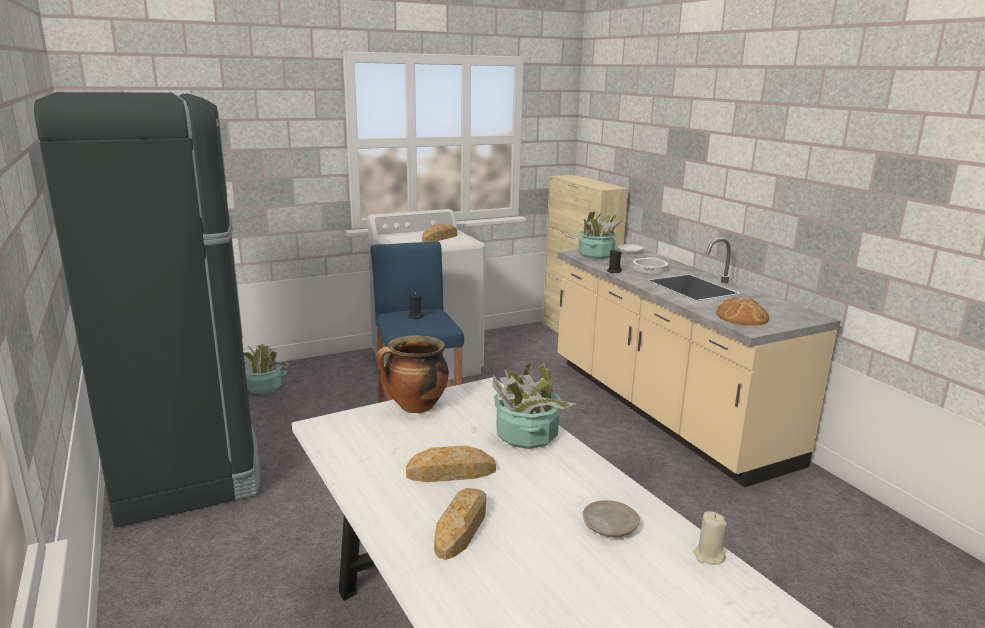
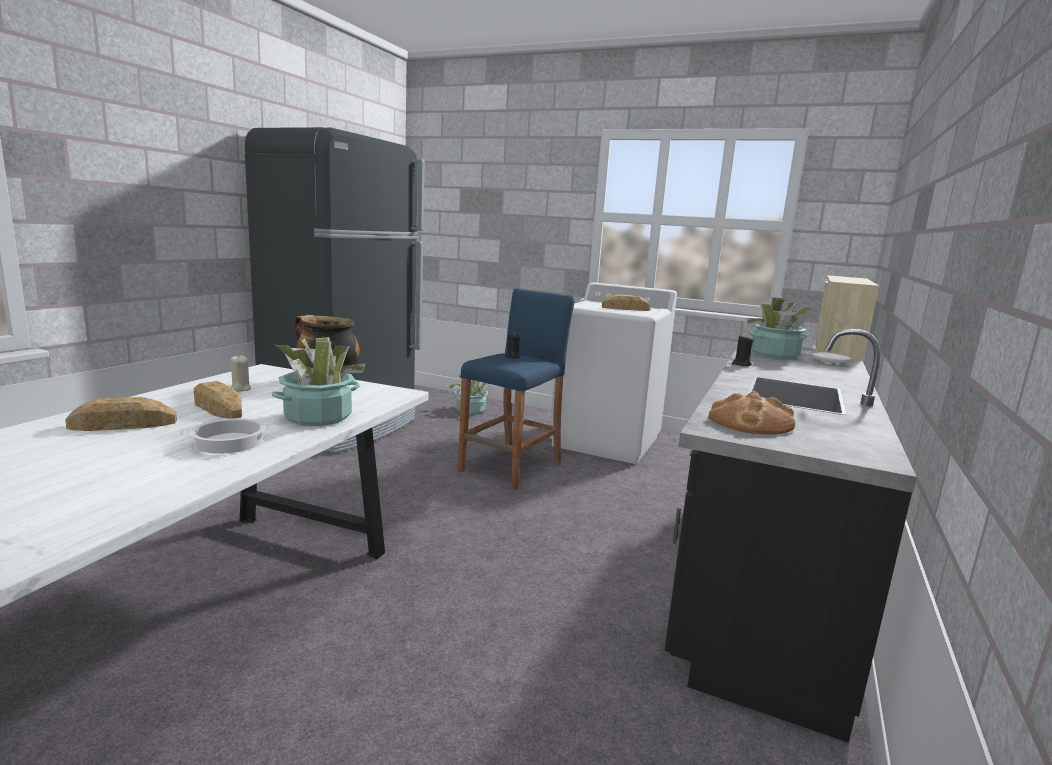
camera: 50 degrees right, 5 degrees down
beige counter [557,238,841,487] -> black counter [665,329,917,743]
beige plate [583,500,640,537] -> none
cooking pot [633,257,668,274] -> cooking pot moved to [179,418,276,454]
beige candle [693,511,727,565] -> beige candle moved to [230,355,251,392]

